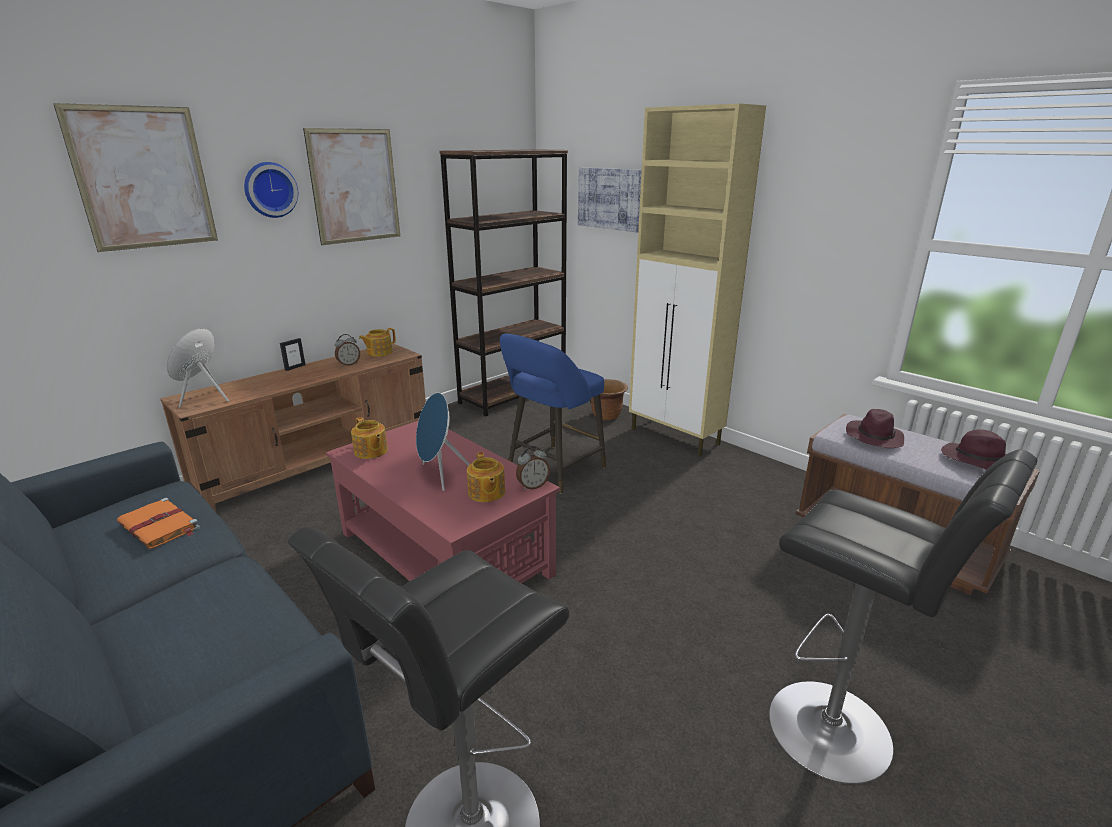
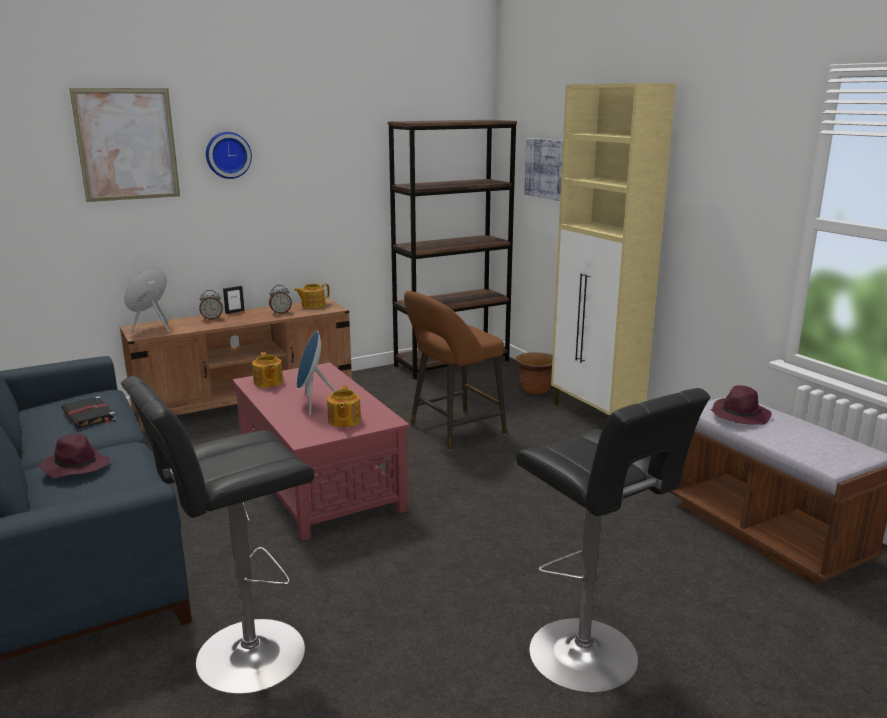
camera: 15 degrees right, 5 degrees down
orange book [117,498,200,549] -> black book [61,396,116,428]
picture [303,128,400,245] -> none
blue stool [500,334,606,494] -> brown stool [404,291,507,451]
alarm clock [516,446,550,490] -> alarm clock moved to [199,290,223,320]
purple hat [941,429,1006,470] -> purple hat moved to [39,434,110,478]

